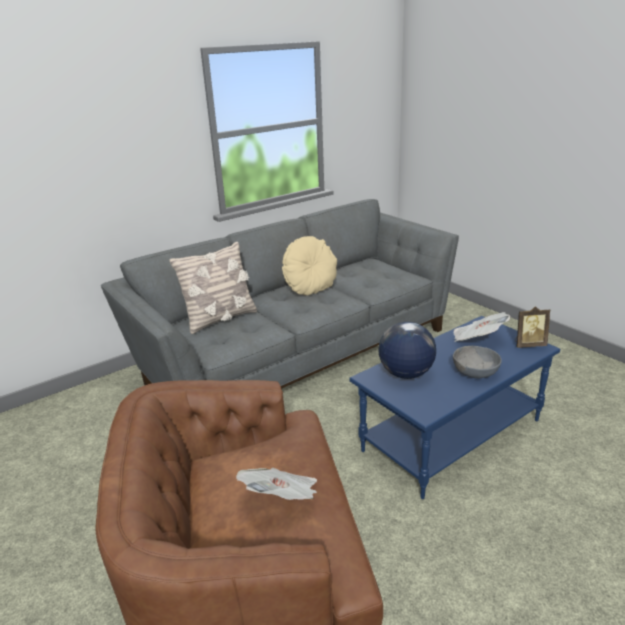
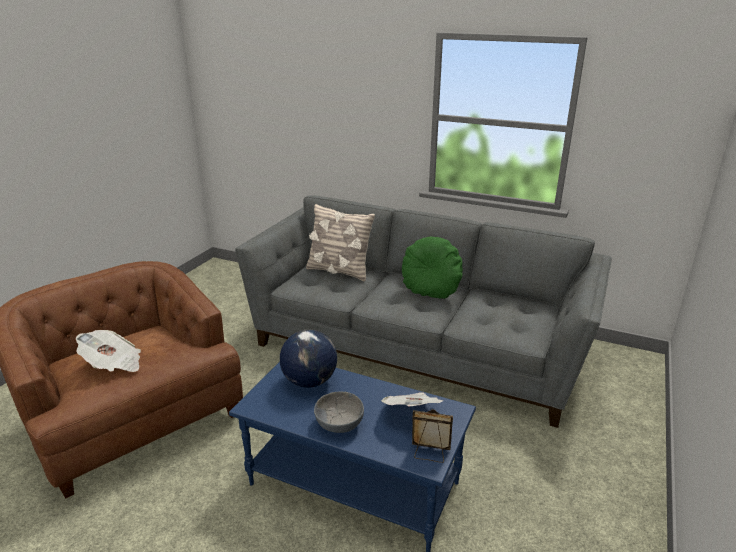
camera: 60 degrees right, 0 degrees up
beige pillow [282,236,337,296] -> green pillow [402,236,463,299]
picture frame [515,306,550,348] -> picture frame turned 135 degrees clockwise [412,409,453,463]

